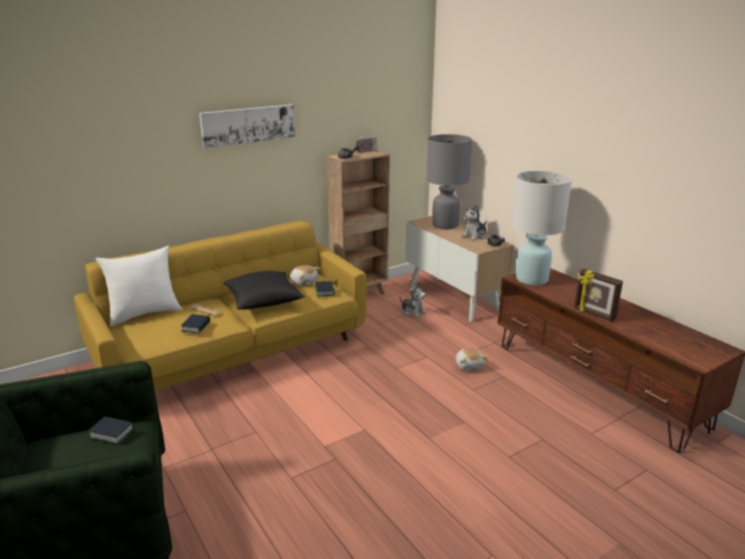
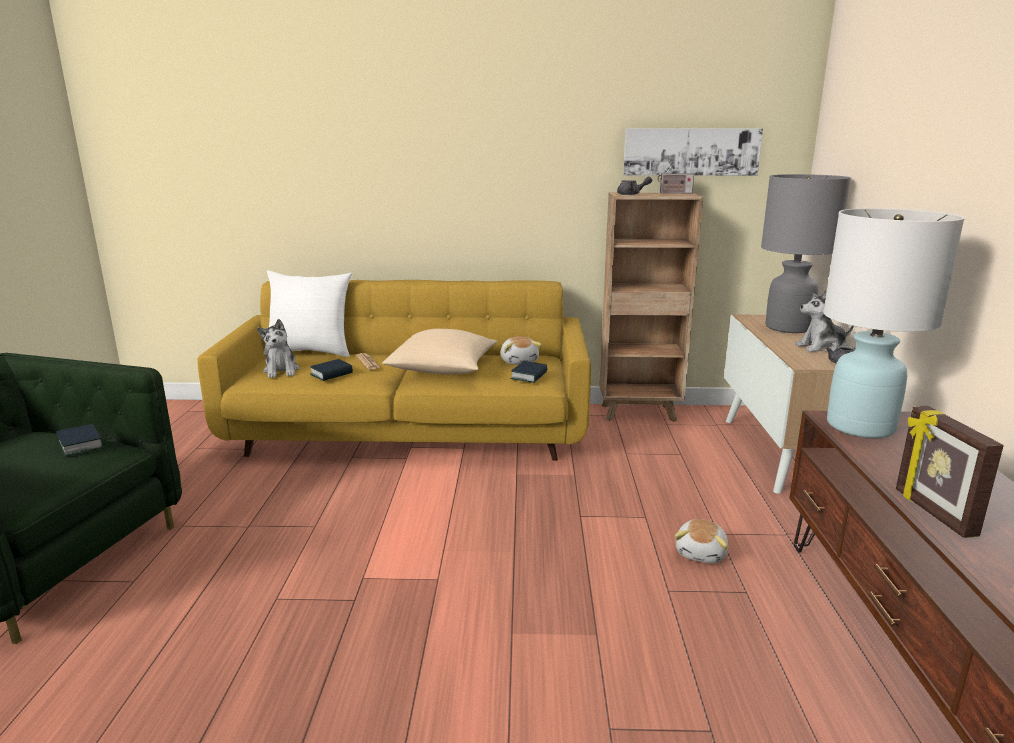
camera: 35 degrees right, 5 degrees down
picture [199,104,295,148] -> picture moved to [623,129,763,176]
black pillow [223,271,305,310] -> beige pillow [382,329,497,374]
plush toy [399,283,427,318] -> plush toy moved to [257,319,300,378]

